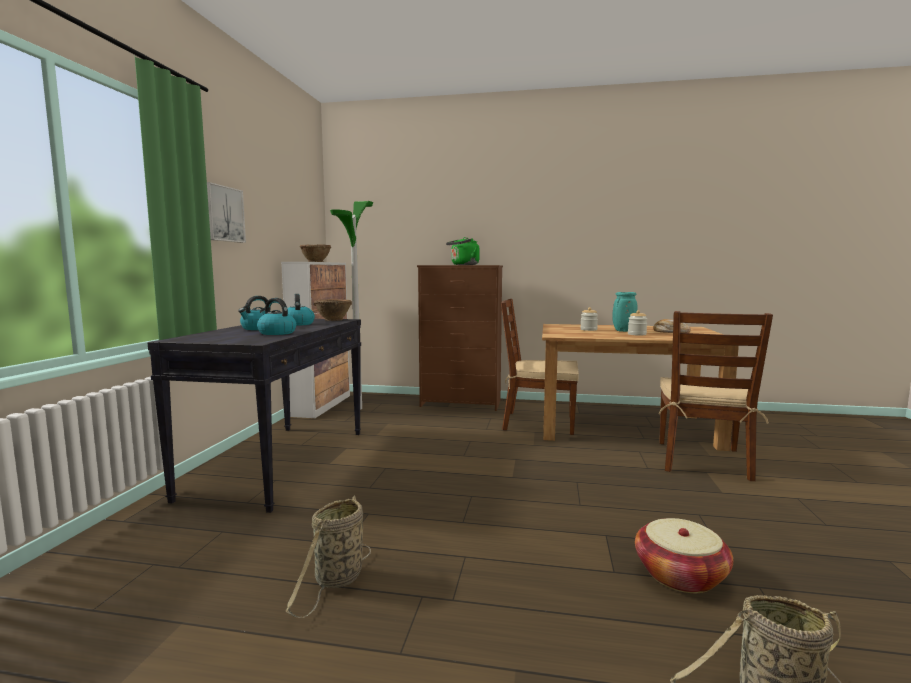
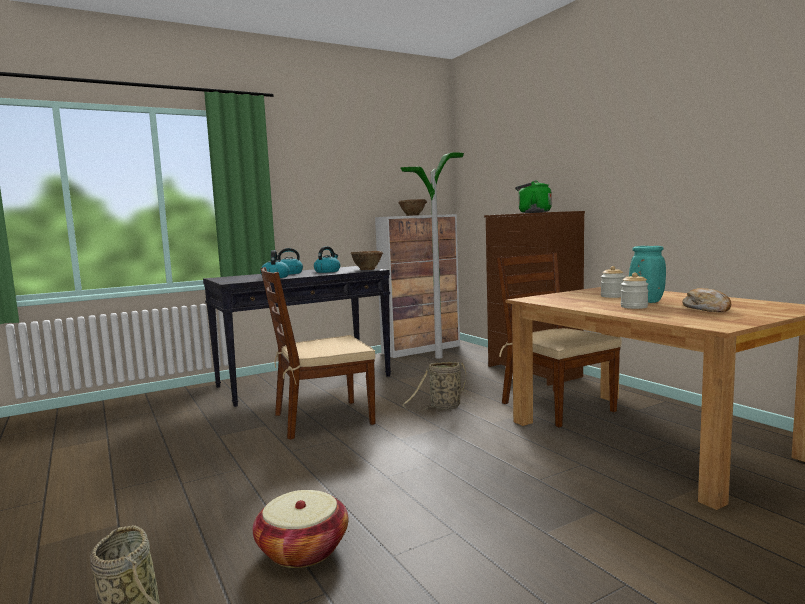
camera: 50 degrees right, 0 degrees up
picture [207,182,246,243] -> none
basket [285,496,371,618] -> basket moved to [403,362,475,412]
brown chair [658,311,773,481] -> brown chair moved to [260,267,376,440]

